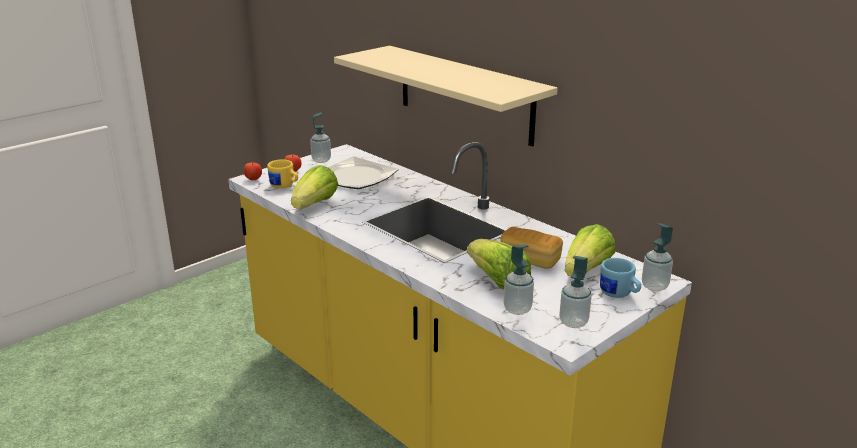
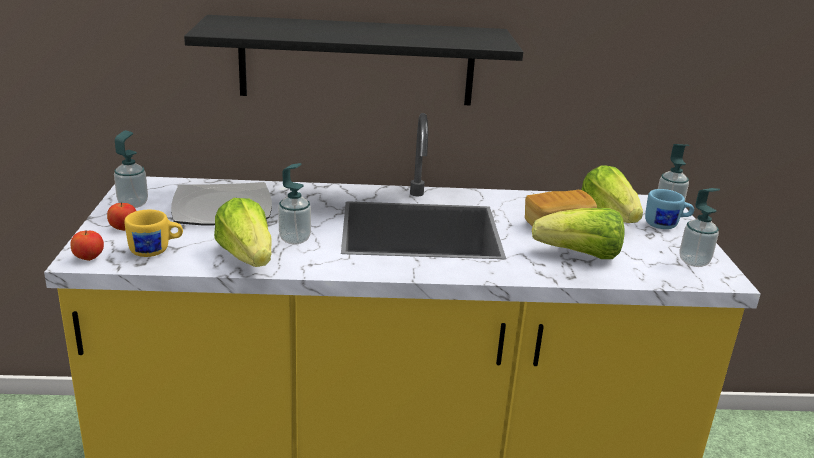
camera: 50 degrees left, 0 degrees up
beige shelf [334,46,558,147] -> black shelf [184,15,523,106]
soap dispenser [504,244,534,315] -> soap dispenser moved to [278,163,311,244]

